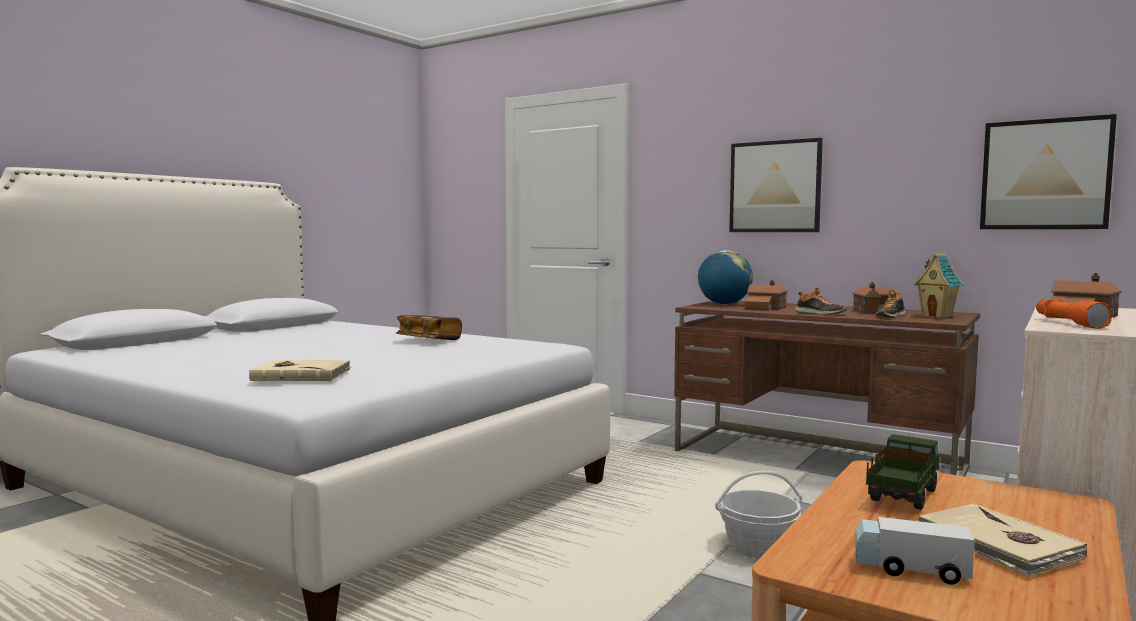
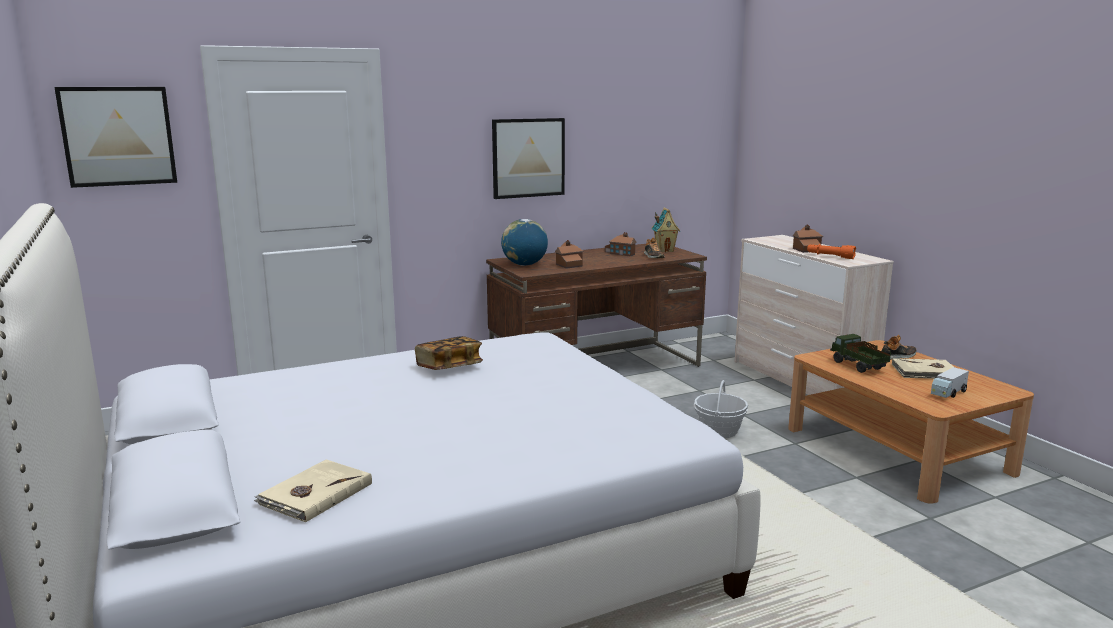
camera: 60 degrees left, 10 degrees up
beige book [249,360,351,381] -> beige book moved to [254,459,372,523]
shoe [795,287,847,315] -> shoe moved to [882,335,916,360]
picture [980,114,1117,229] -> picture moved to [54,87,177,188]

